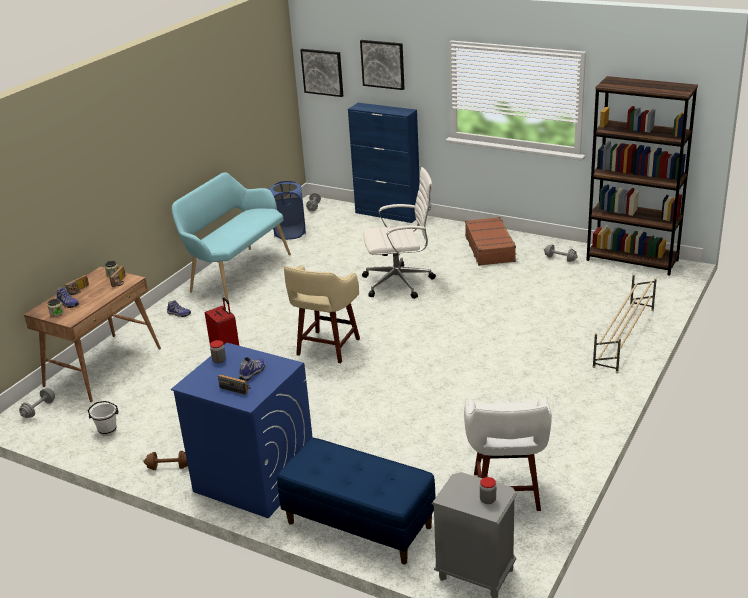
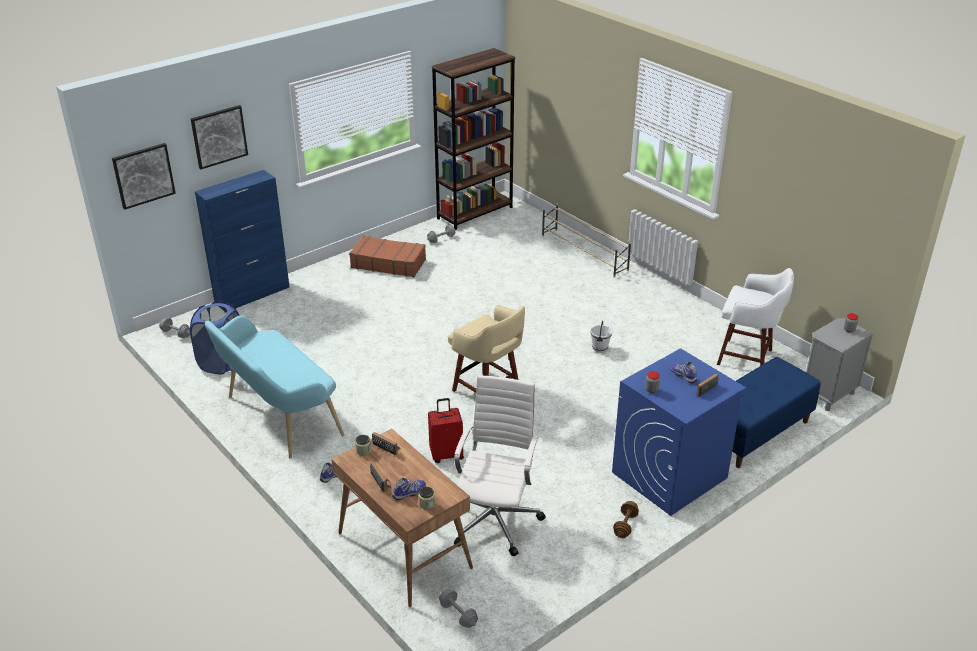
camera: 70 degrees left, 5 degrees up
white bucket [88,401,119,436] -> white bucket moved to [590,321,612,353]
white office chair [362,167,436,299] -> white office chair moved to [454,375,546,556]

